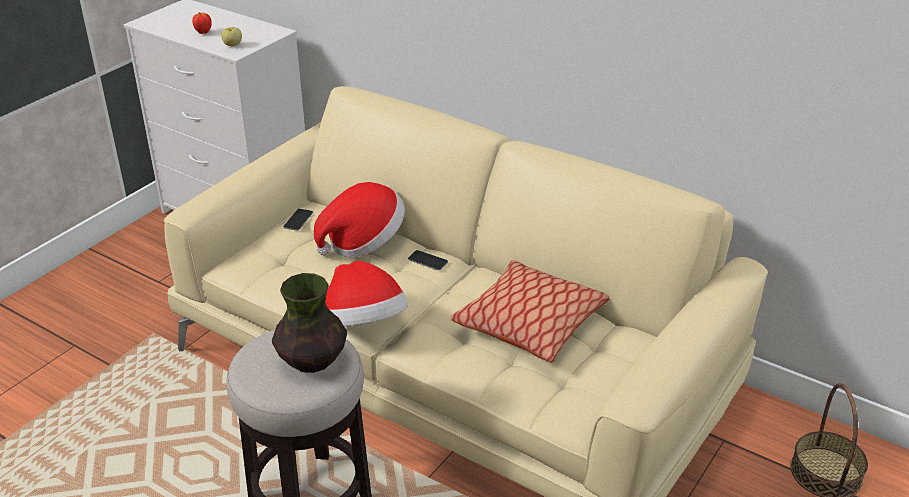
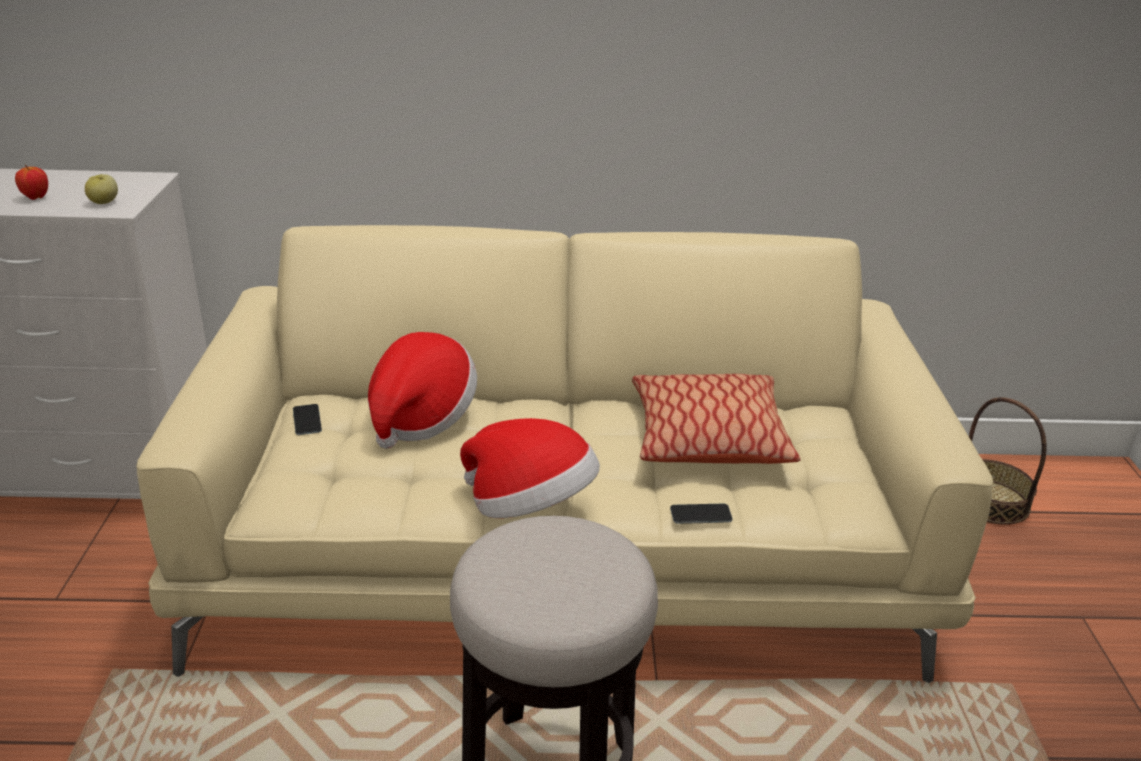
camera: 35 degrees left, 5 degrees down
vase [272,273,347,373] -> none
phone [408,250,448,270] -> phone moved to [670,504,732,524]

